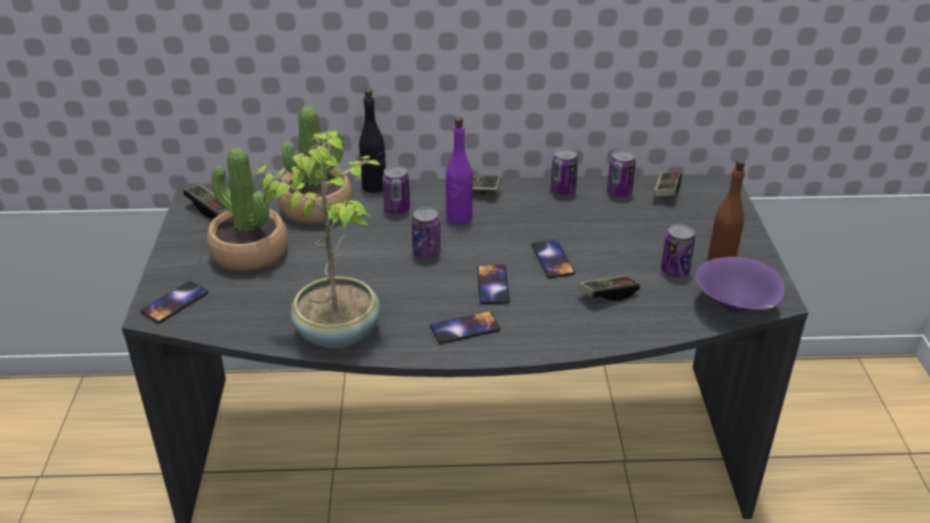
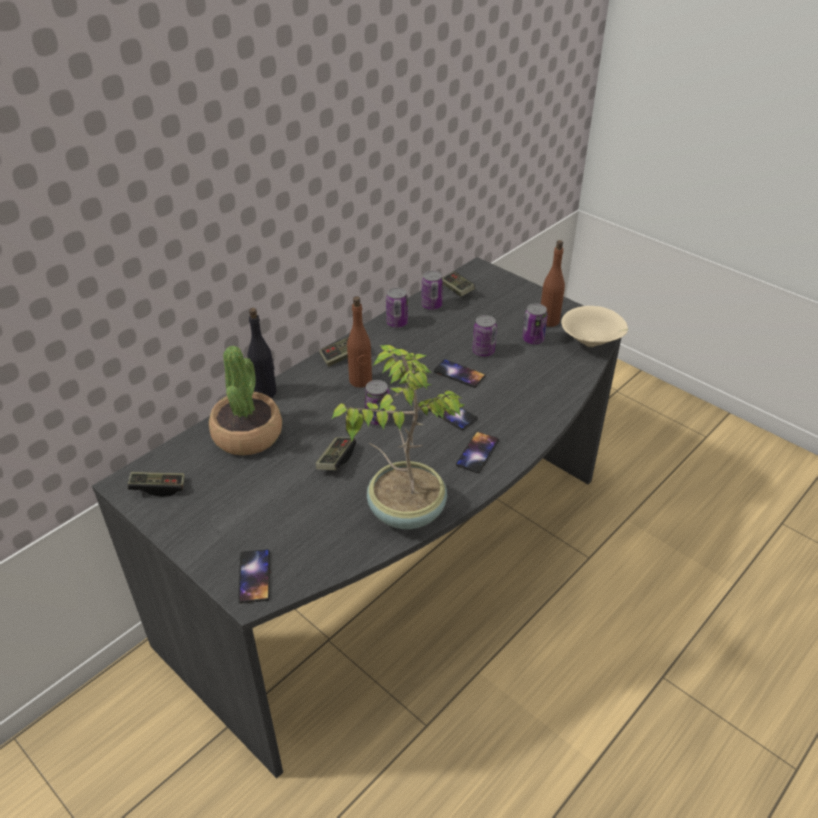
camera: 45 degrees left, 5 degrees up
potted plant [207,148,288,272] -> none
can [382,166,410,214] -> can moved to [472,315,497,357]
purple bottle [446,117,473,225] -> brown bottle [347,296,372,388]
game controller [579,275,640,301] -> game controller moved to [315,437,356,470]
purple bowl [696,256,785,313] -> beige bowl [561,306,628,347]

